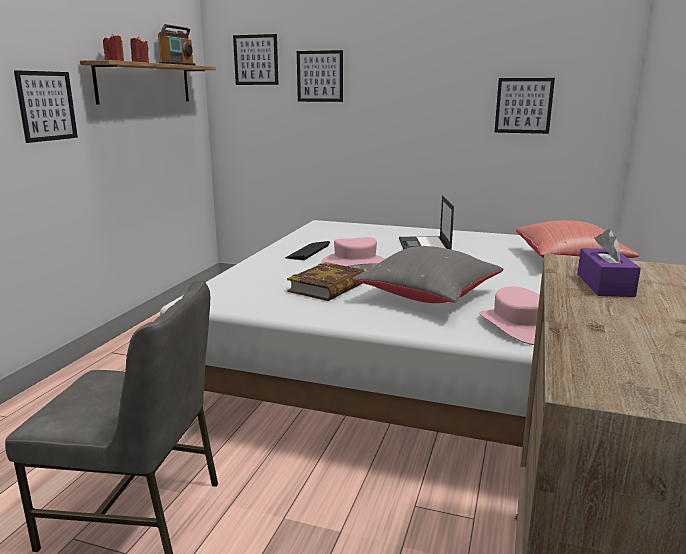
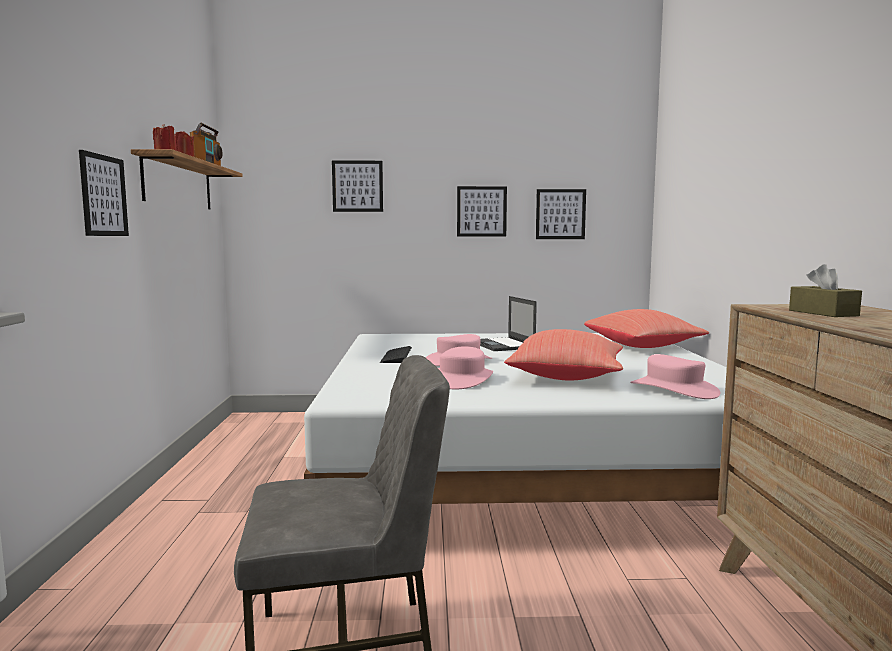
camera: 20 degrees left, 10 degrees down
picture [233,34,279,85] -> picture moved to [457,186,507,237]
book [287,262,364,301] -> pink hat [438,346,493,389]
grey pillow [353,246,503,303] -> red pillow [504,329,623,380]
purple tissue box [577,229,641,297] -> brown tissue box [789,264,862,317]

